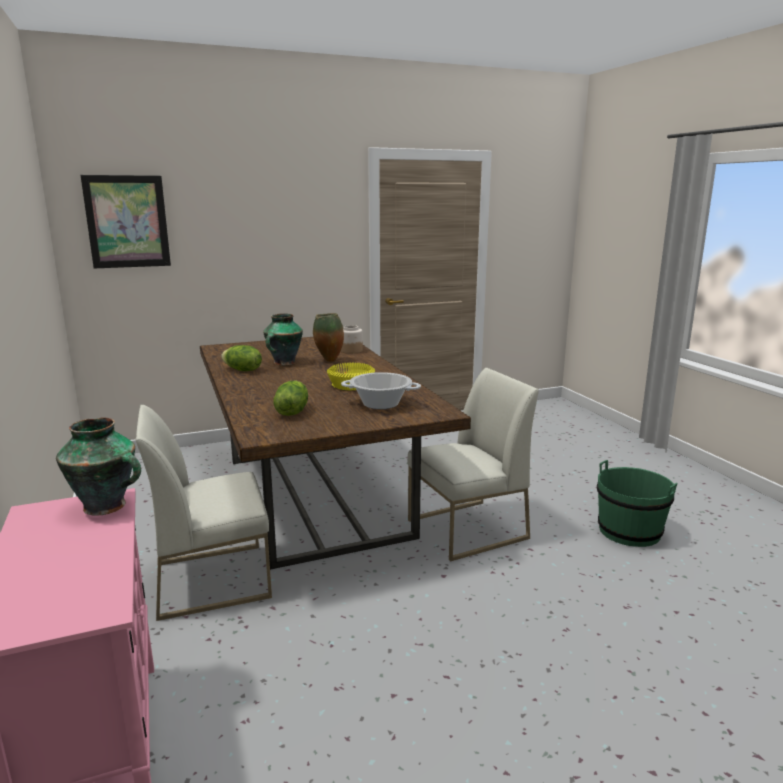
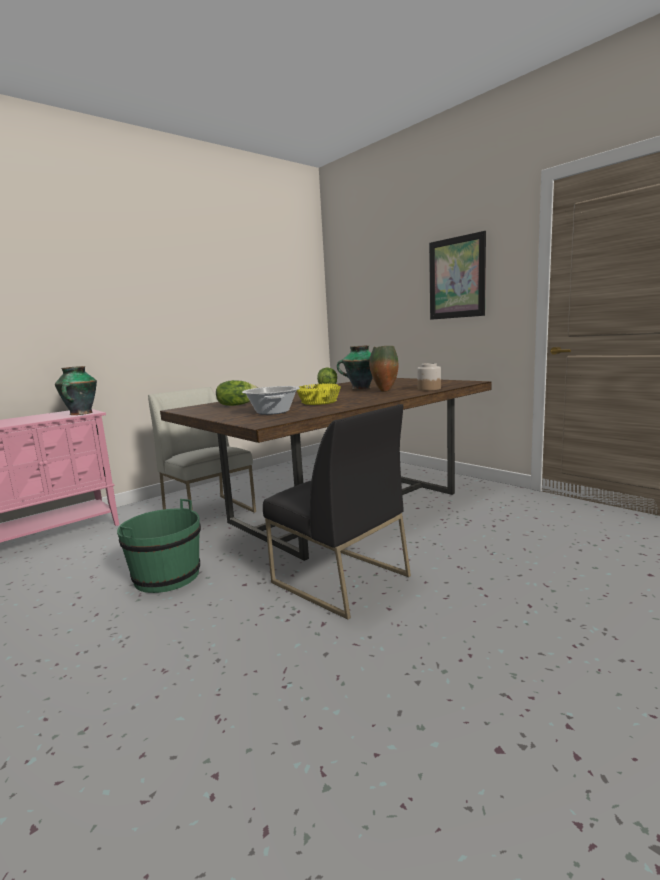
camera: 70 degrees right, 5 degrees down
picture [80,175,171,268] -> picture moved to [429,231,486,320]
white chair [407,368,539,562] -> black chair [263,404,411,620]
green bucket [597,460,678,547] -> green bucket moved to [117,499,201,593]

